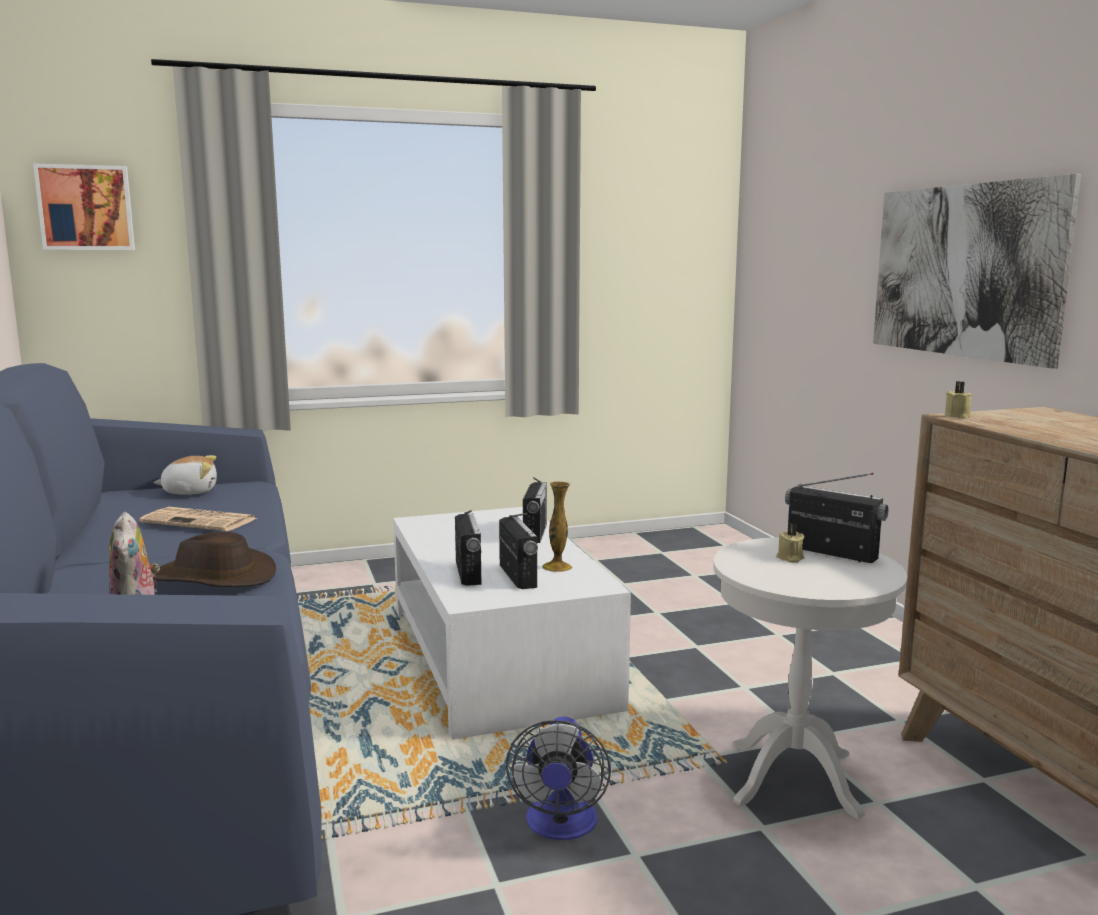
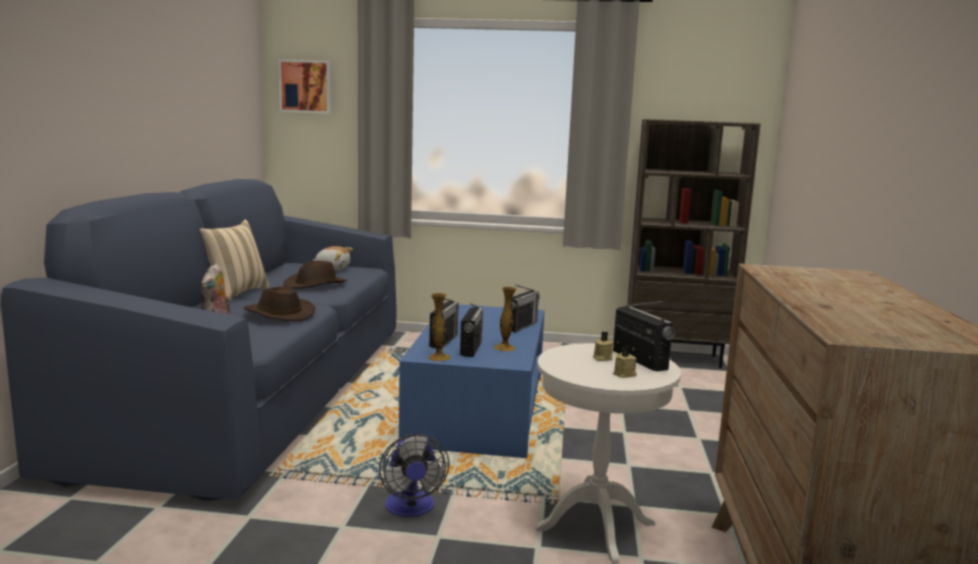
camera: 25 degrees right, 0 degrees up
newspaper [139,507,257,531] -> brown hat [283,261,347,289]
white coffee table [393,507,631,740] -> blue coffee table [399,304,544,458]
fan [506,716,611,840] -> fan turned 45 degrees counterclockwise [379,434,450,517]
picture [873,174,1081,369] -> none
beige candle [945,381,972,418] -> beige candle moved to [613,346,637,378]
none -> beige pillow [200,220,270,300]
none -> vase [428,293,451,362]
none -> brown bookcase [627,119,761,368]

